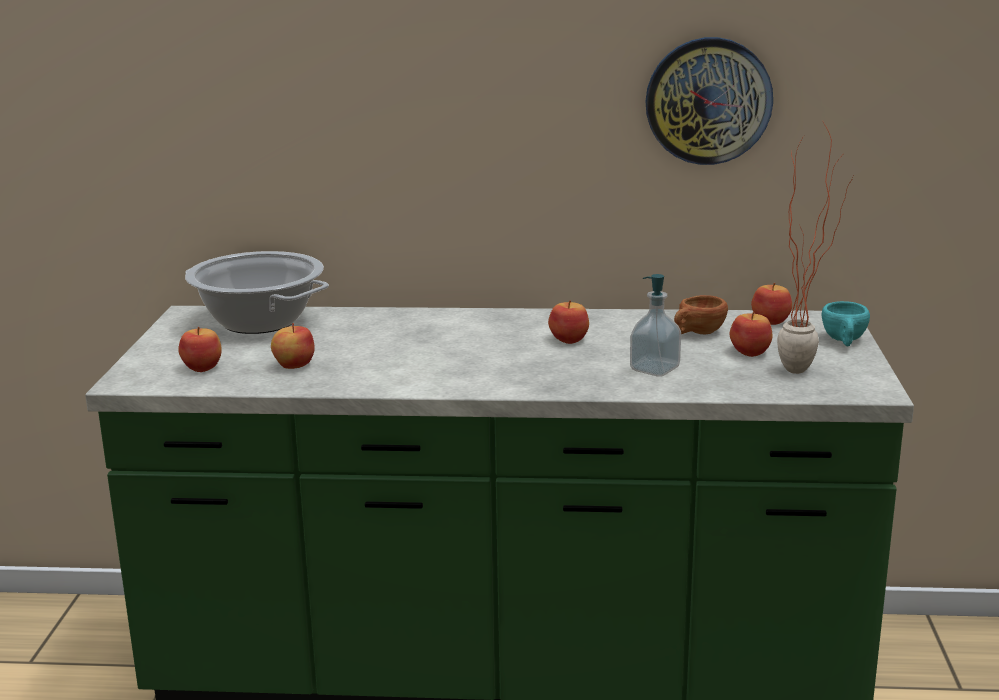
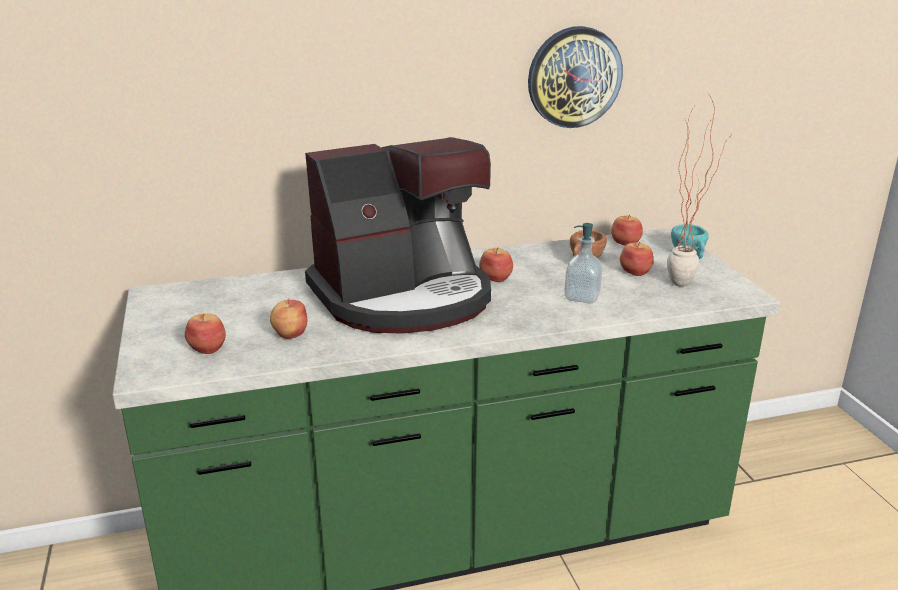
camera: 20 degrees left, 5 degrees up
cooking pot [185,251,329,334] -> none
none -> coffee machine [305,137,491,334]

